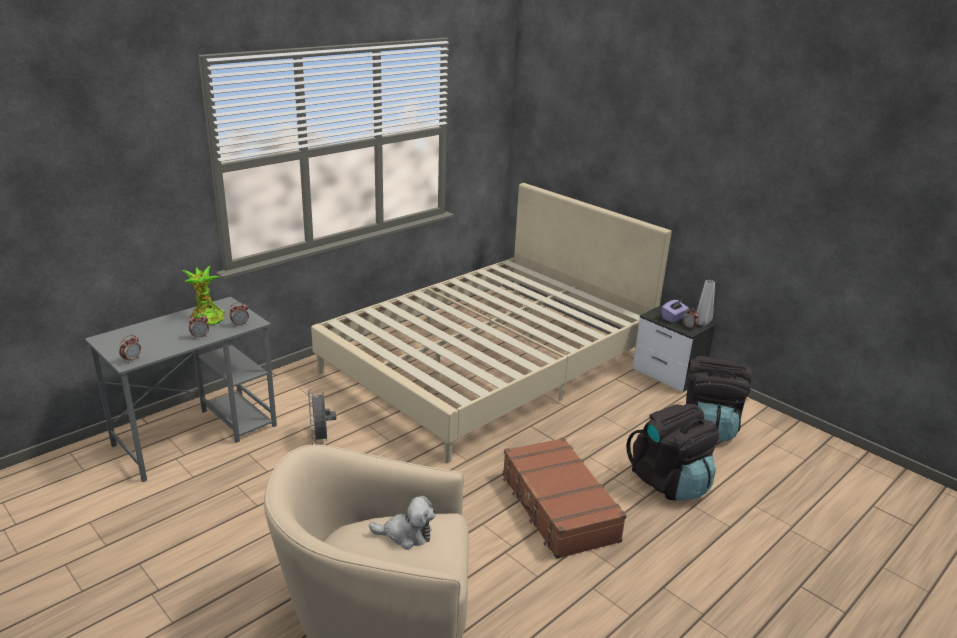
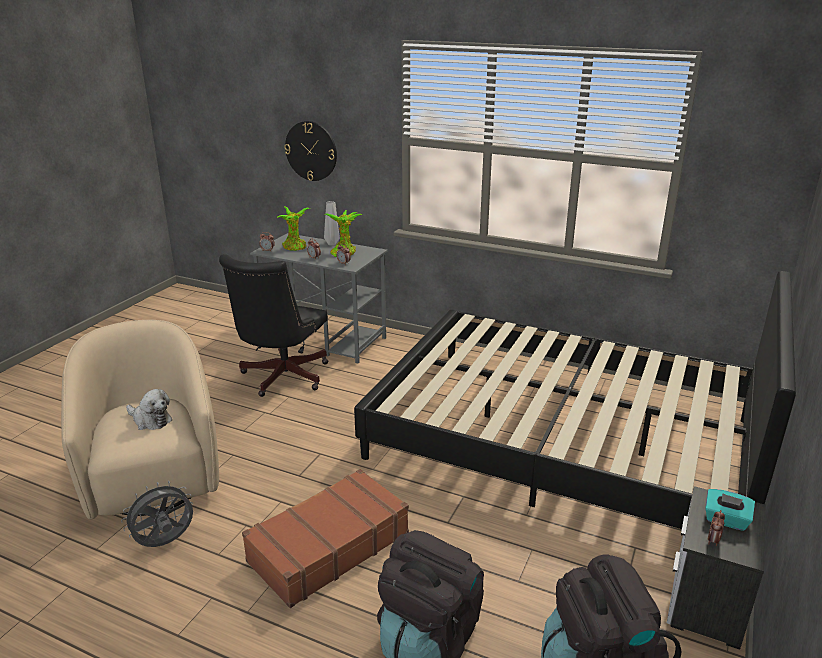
camera: 70 degrees right, 0 degrees up
grey fan [308,389,336,445] -> grey fan moved to [121,481,193,547]
beige bed [311,183,672,463] -> black bed [354,271,796,529]
plush toy [369,496,436,550] -> plush toy turned 45 degrees counterclockwise [126,389,172,430]
purple tissue box [662,299,689,323] -> turquoise tissue box [705,489,755,531]
grey vase [697,280,715,326] -> grey vase moved to [324,201,340,245]
none -> black office chair [219,254,328,397]
none -> potted plant [277,206,309,251]
none -> wall clock [284,121,337,181]

